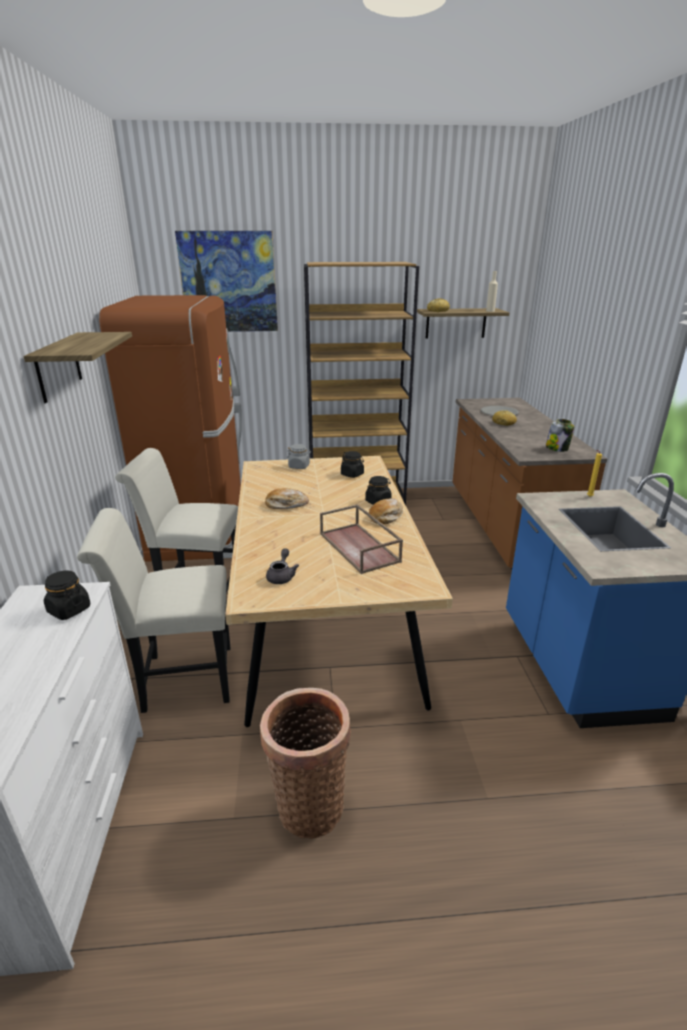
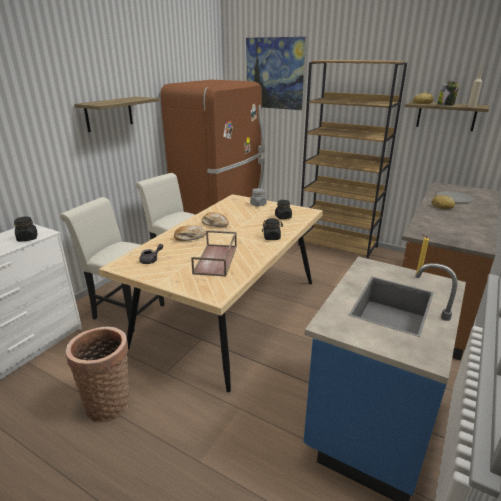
camera: 35 degrees right, 0 degrees up
bread [369,498,403,524] -> bread moved to [174,225,206,241]
jar [546,419,574,452] -> jar moved to [437,81,459,106]

